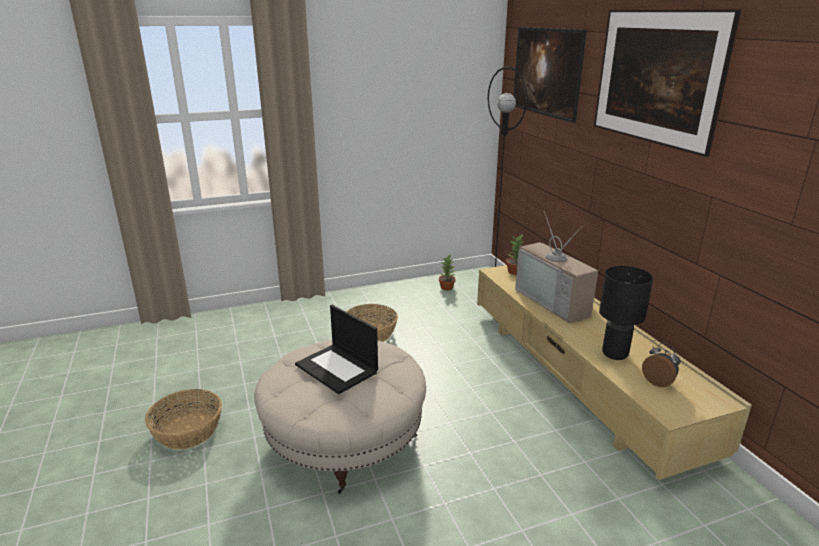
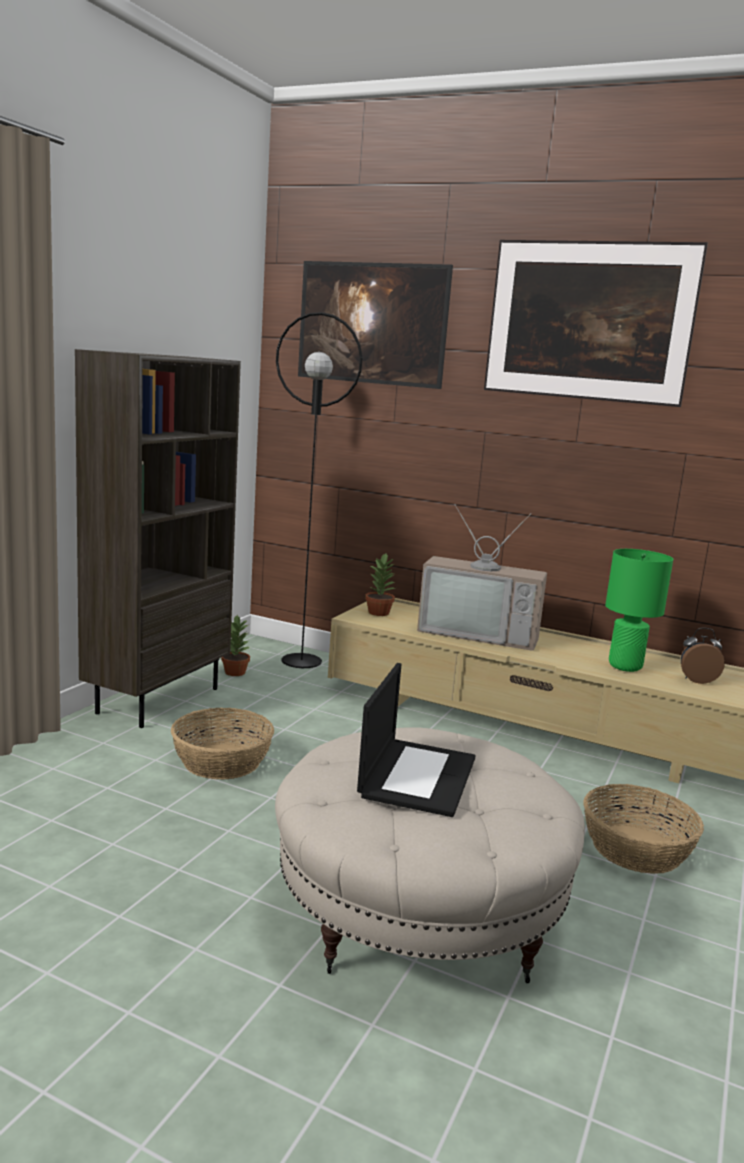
camera: 45 degrees left, 10 degrees down
basket [145,389,222,449] -> basket moved to [584,784,704,874]
laptop [295,305,378,394] -> laptop turned 75 degrees counterclockwise [357,663,476,817]
black table lamp [599,266,653,360] -> green table lamp [605,549,673,672]
none -> brown bookcase [75,349,241,728]

